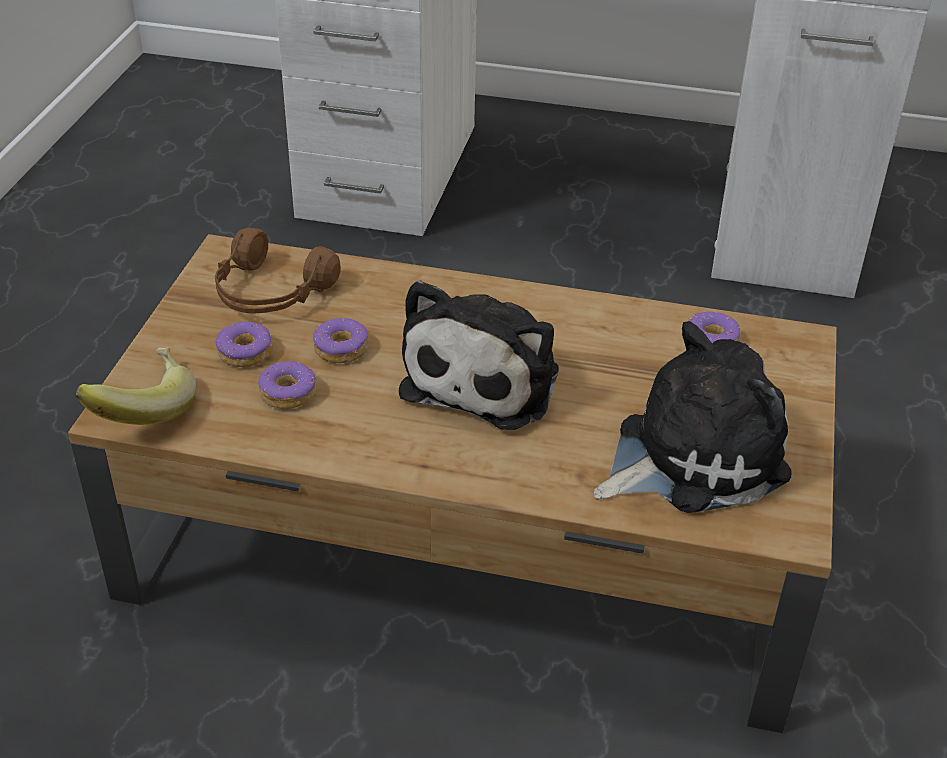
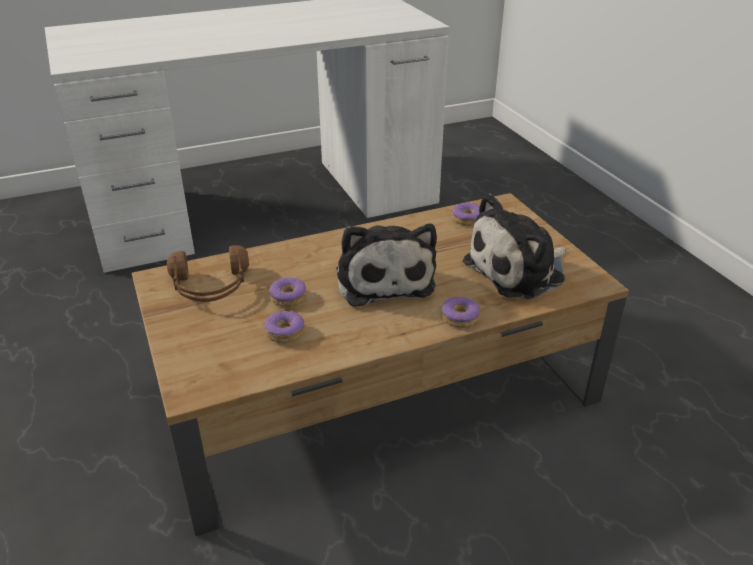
camera: 35 degrees left, 5 degrees down
banana [76,347,197,425] -> none
donut [215,321,273,367] -> donut moved to [441,297,480,328]
plush toy [594,321,791,513] -> plush toy turned 150 degrees counterclockwise [463,194,567,299]

